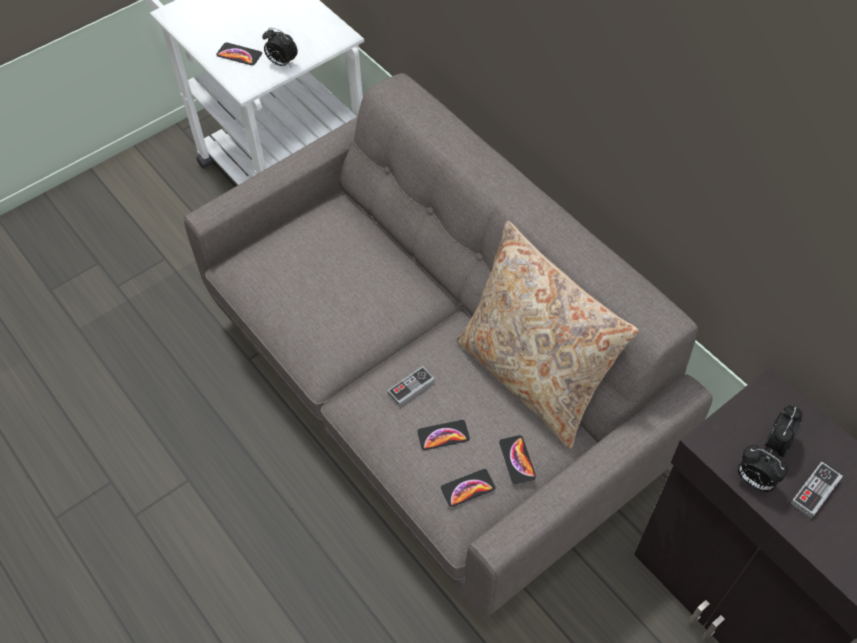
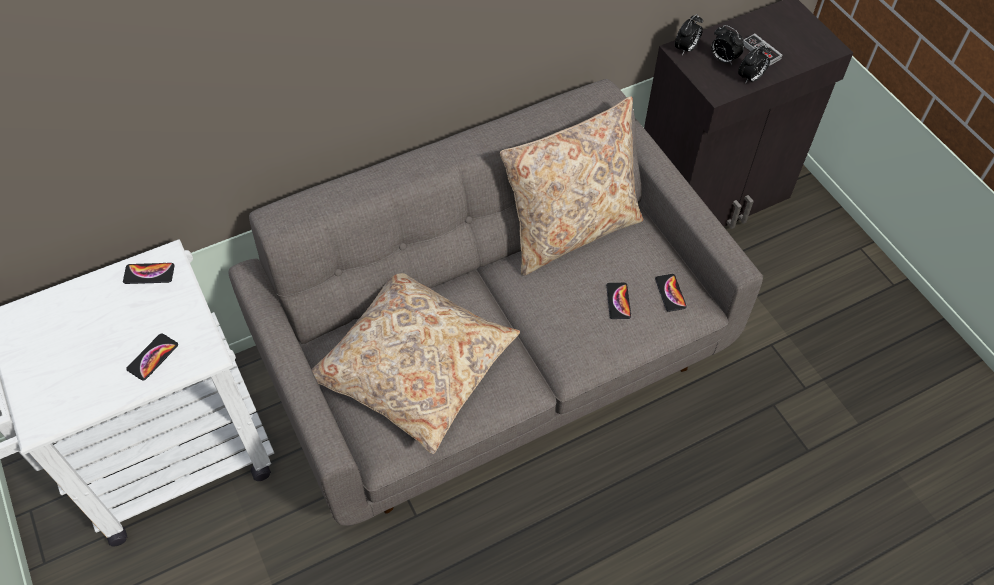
camera: 80 degrees left, 0 degrees up
alarm clock [262,27,298,67] -> alarm clock moved to [675,14,703,55]
game controller [388,366,435,407] -> none
phone [499,435,536,484] -> phone moved to [123,263,175,284]
none -> beige pillow [311,273,520,454]

